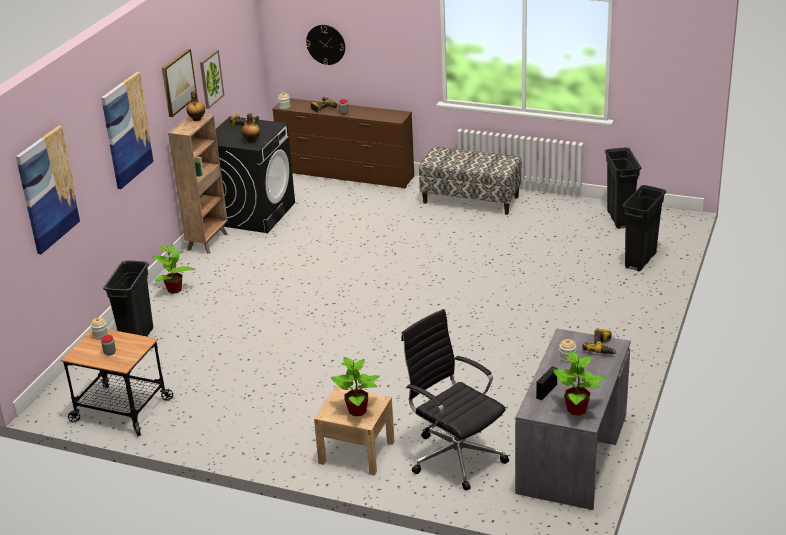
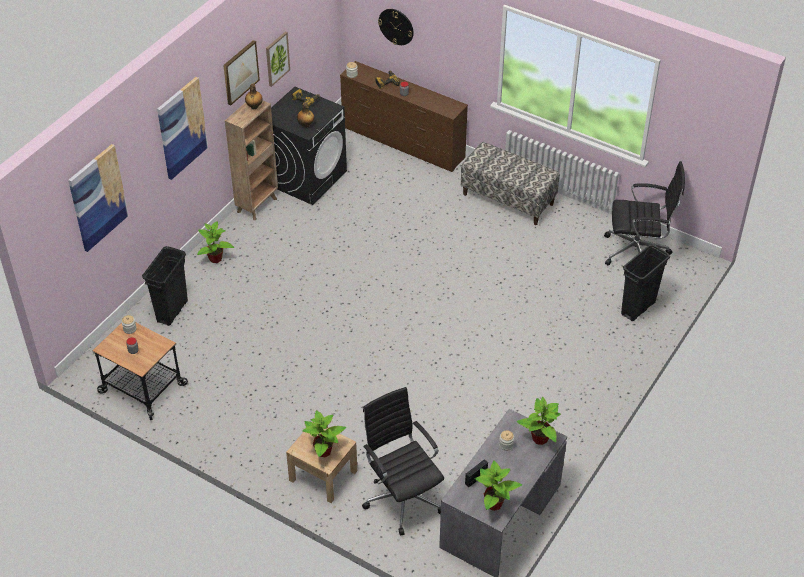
camera: 10 degrees right, 15 degrees up
power drill [582,328,617,354] -> potted plant [517,397,561,445]
black trash can [605,148,641,229] -> black office chair [604,161,685,265]

